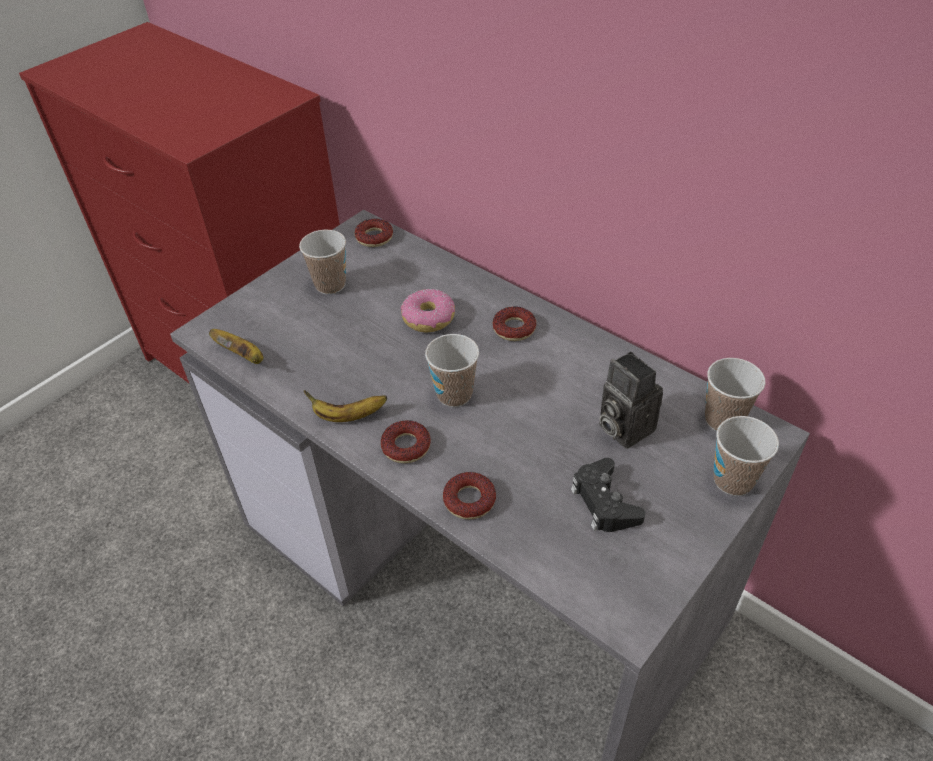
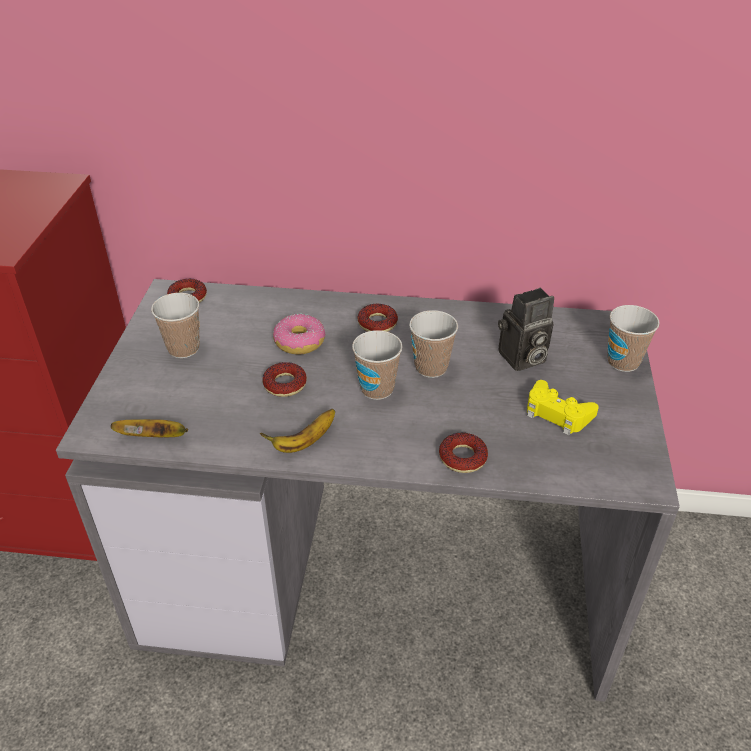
camera: 35 degrees left, 5 degrees down
donut [381,420,431,463] -> donut moved to [262,362,307,397]
black game controller [571,458,645,532] -> yellow game controller [527,380,599,435]
camera [599,352,663,448] -> camera turned 45 degrees counterclockwise [498,288,554,371]
cup [705,358,765,431] -> cup moved to [409,310,458,378]

